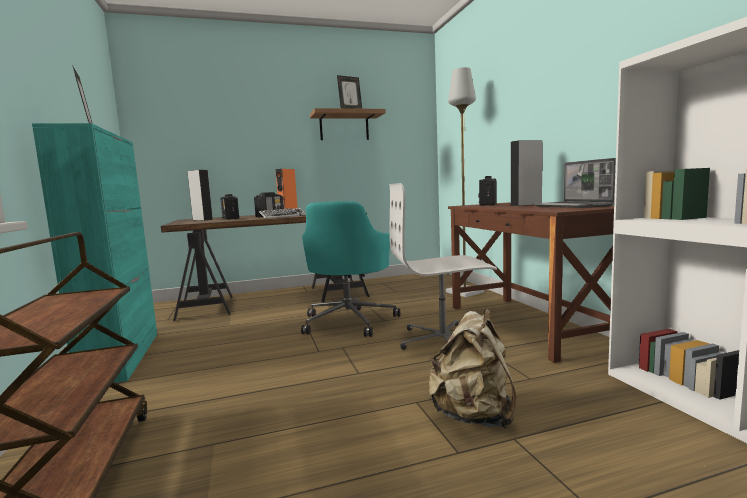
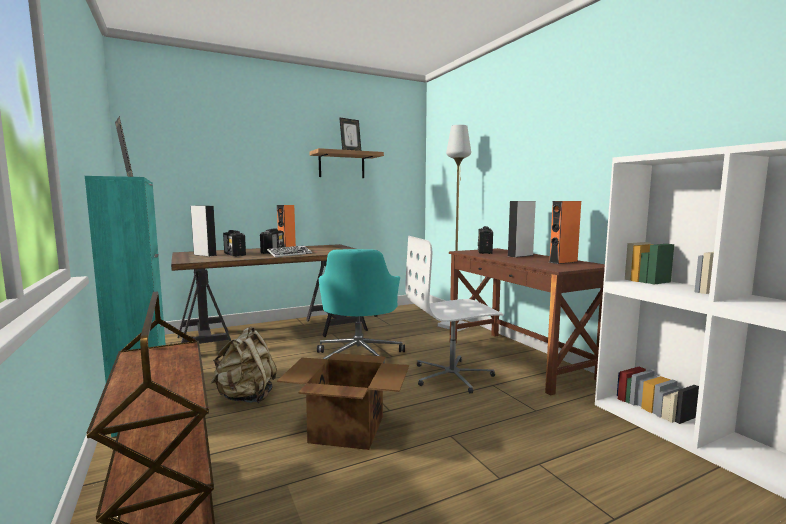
camera: 10 degrees left, 0 degrees up
beige backpack [429,309,517,429] -> beige backpack moved to [211,327,277,403]
laptop [533,158,616,208] -> orange speaker [549,201,581,264]
none -> cardboard box [277,353,409,450]

